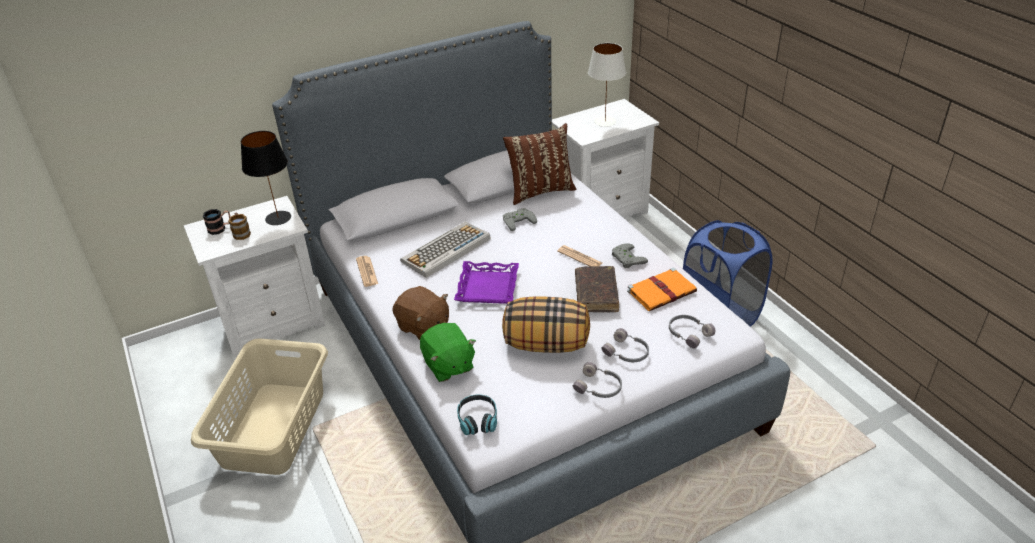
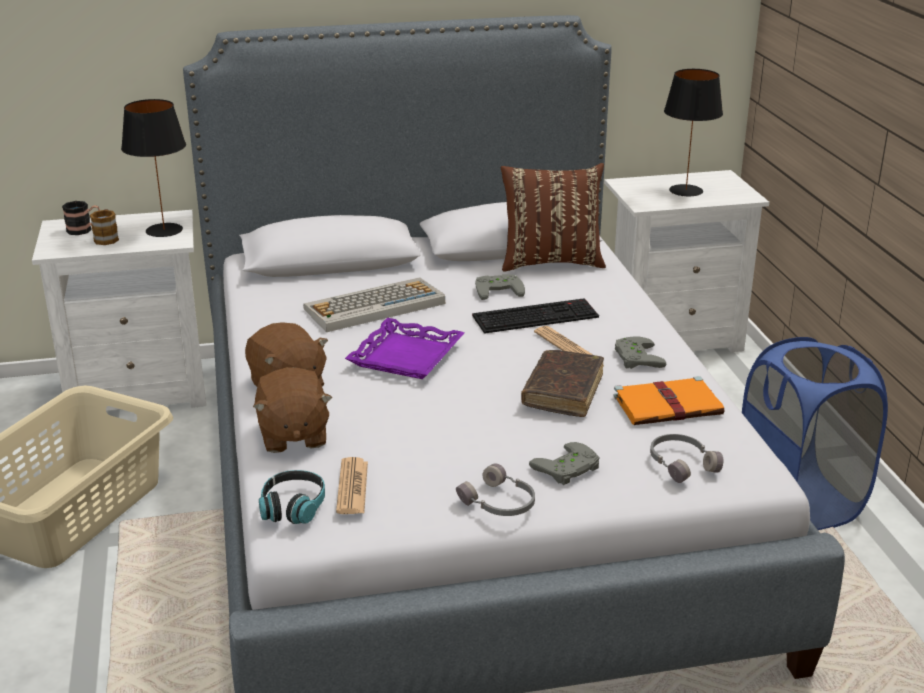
camera: 15 degrees right, 10 degrees down
newspaper [356,256,378,287] -> newspaper moved to [336,457,368,514]
green plush toy [420,323,476,382] -> brown plush toy [253,367,332,453]
pillow [502,296,590,353] -> none
white table lamp [588,43,626,127] -> black table lamp [664,69,723,196]
grey headphones [601,328,649,362] -> grey game controller [529,442,600,485]
none -> keyboard [472,298,599,334]

